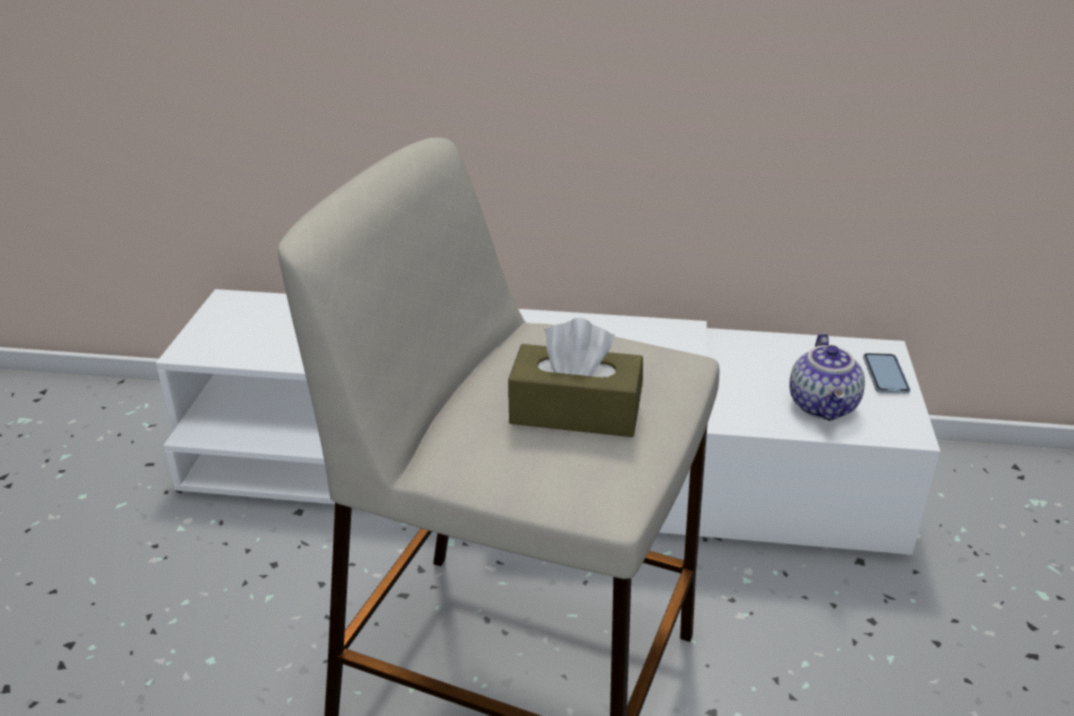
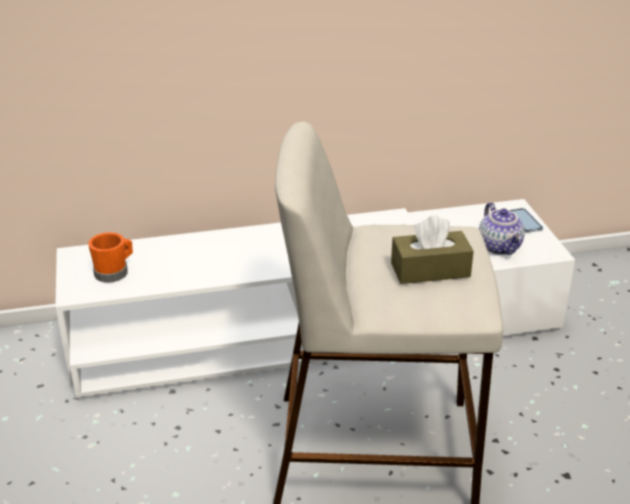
camera: 20 degrees left, 0 degrees up
none -> orange mug [88,232,133,283]

